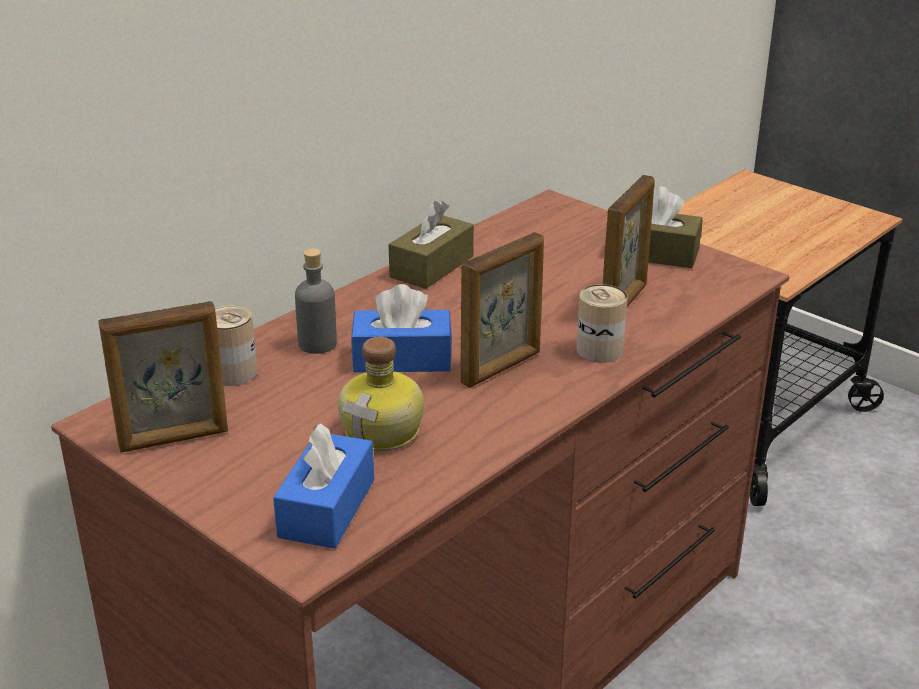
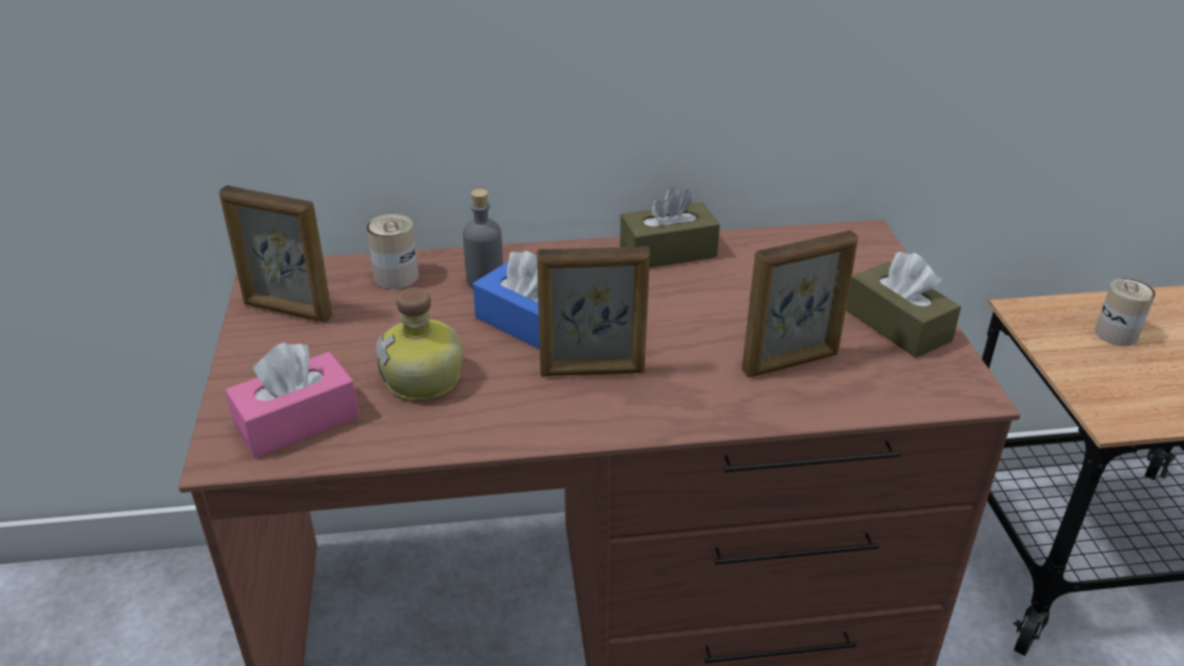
camera: 40 degrees right, 5 degrees up
blue tissue box [273,424,374,549] -> pink tissue box [225,343,359,458]
can [577,284,628,363] -> can moved to [1095,278,1155,346]

